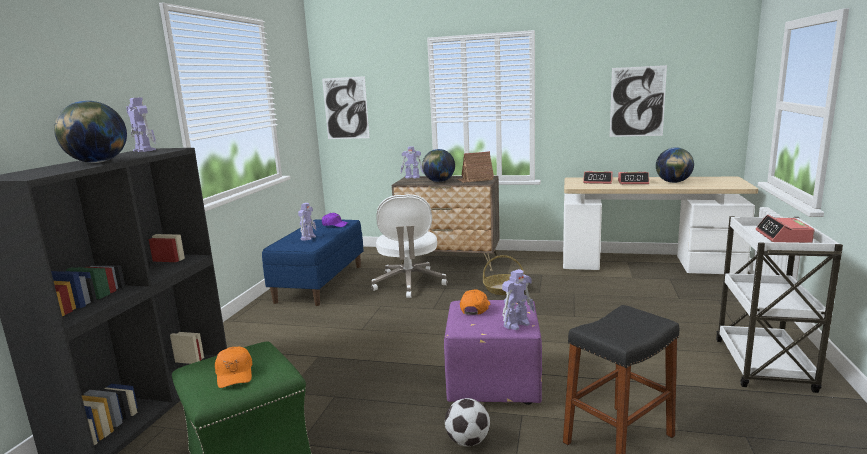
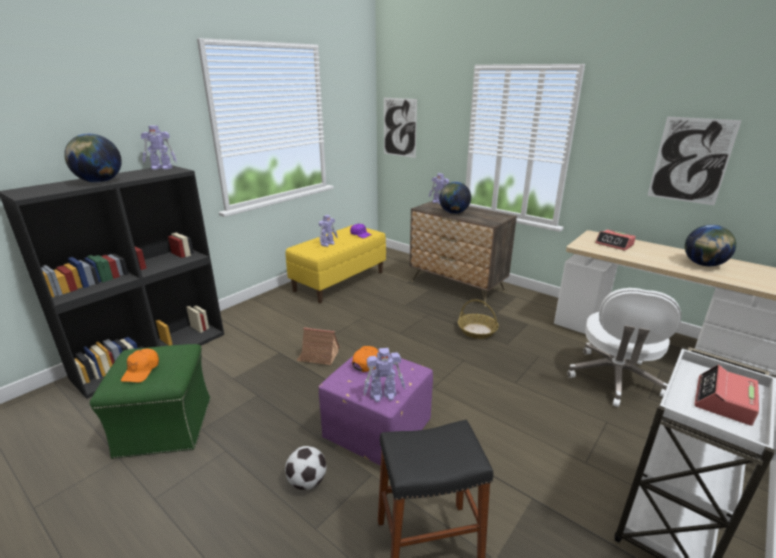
camera: 25 degrees right, 10 degrees up
toy robot [126,97,156,152] -> toy robot turned 105 degrees clockwise [141,125,177,170]
blue bench [262,219,364,306] -> yellow bench [286,225,386,303]
white office chair [371,194,447,298] -> white office chair moved to [567,288,681,407]
toy house [458,151,494,183] -> toy house moved to [296,328,340,365]
alarm clock [618,172,649,184] -> none

